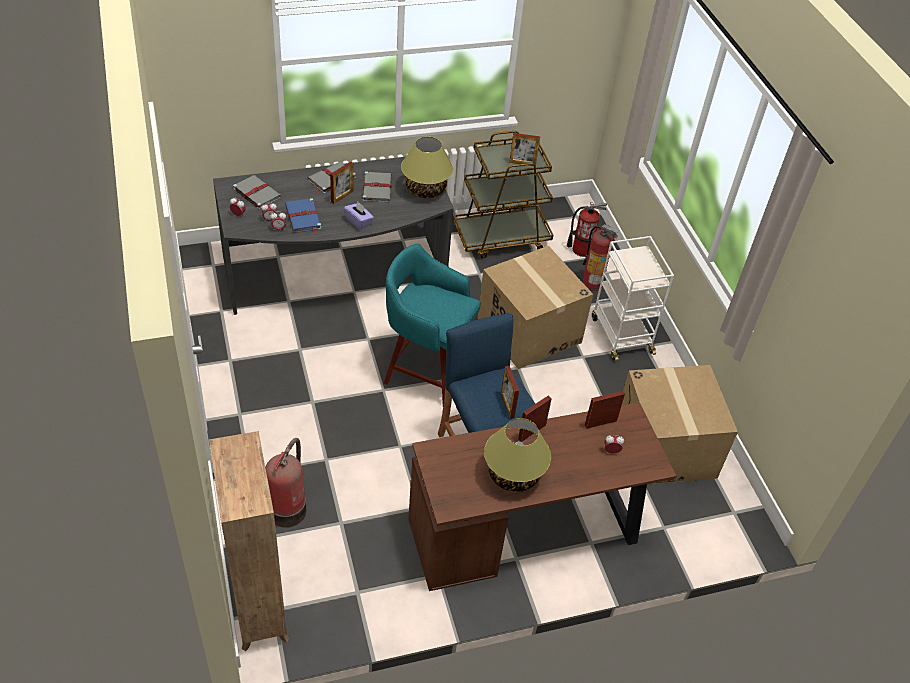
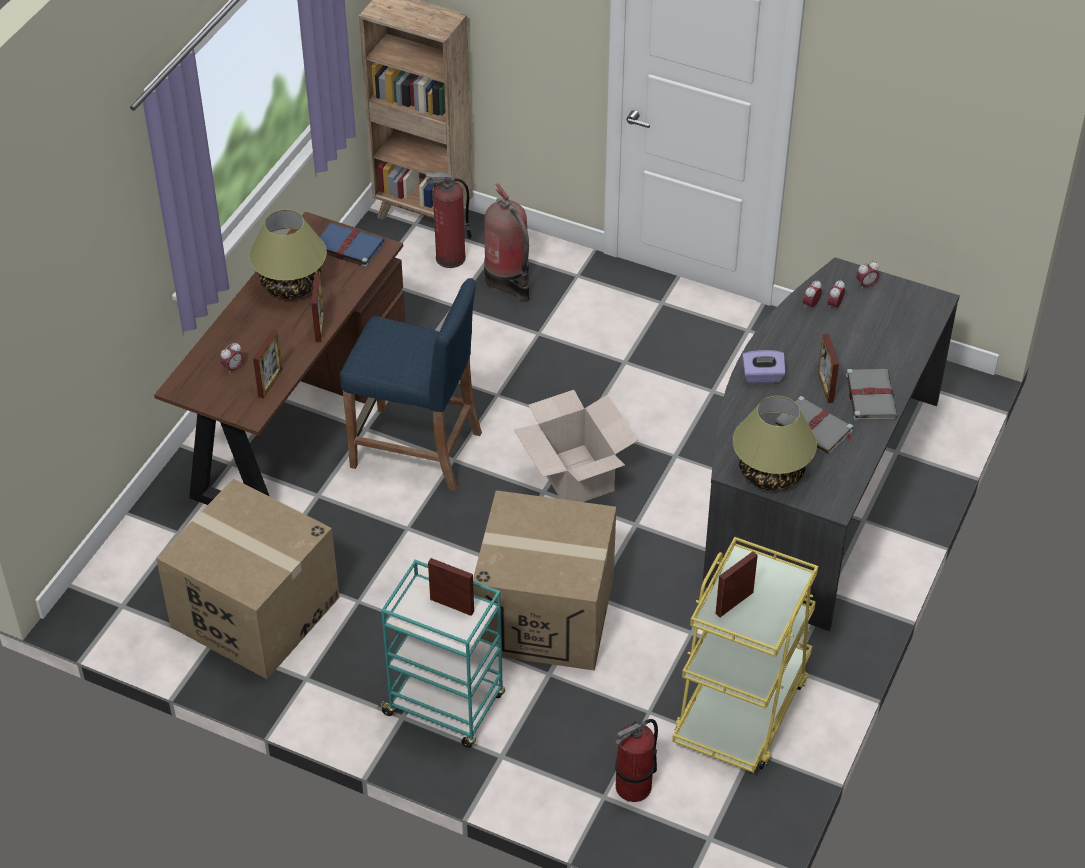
camera: 135 degrees right, 0 degrees up
grey book [233,175,281,210] -> none
blue book [285,198,322,233] -> blue book moved to [320,223,384,267]
turquoise stool [384,243,481,406] -> cardboard box [514,390,638,502]
brown cart [453,131,553,258] -> yellow cart [672,537,818,773]
picture frame [501,366,519,418] -> picture frame moved to [428,558,474,616]
fire extinguisher [582,224,619,291] -> fire extinguisher moved to [426,172,472,268]
white cart [592,236,674,361] -> turquoise cart [377,560,505,748]

